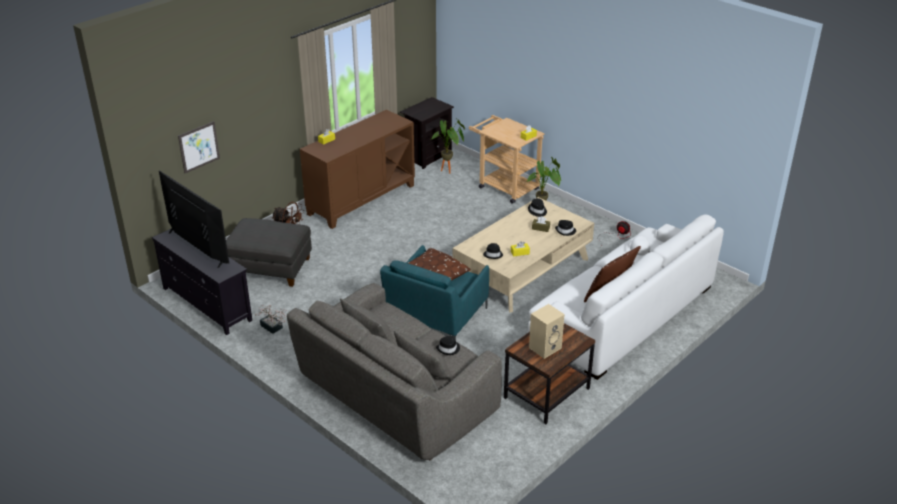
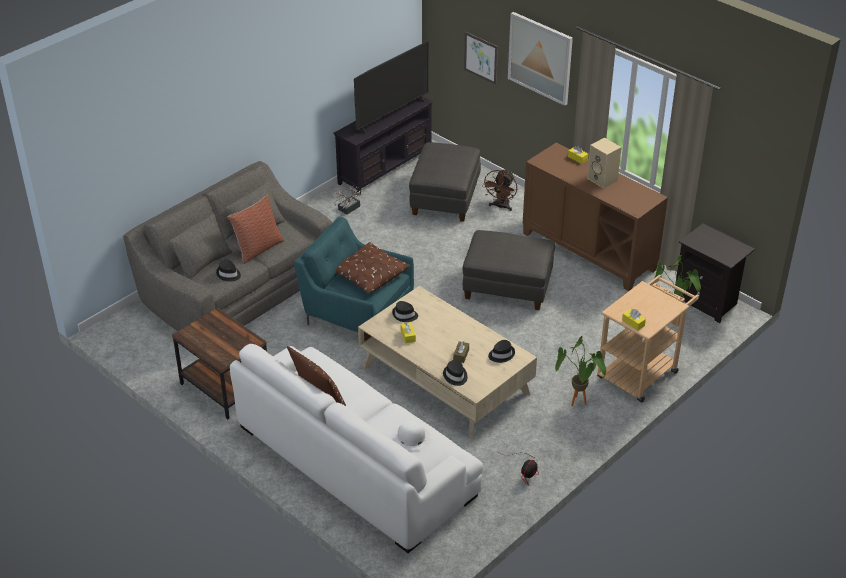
camera: 90 degrees right, 5 degrees up
beige speaker [529,304,565,359] -> beige speaker moved to [587,137,621,189]
none -> pillow [228,195,284,264]
none -> grey ottoman [462,230,555,310]
none -> picture [508,12,573,106]

